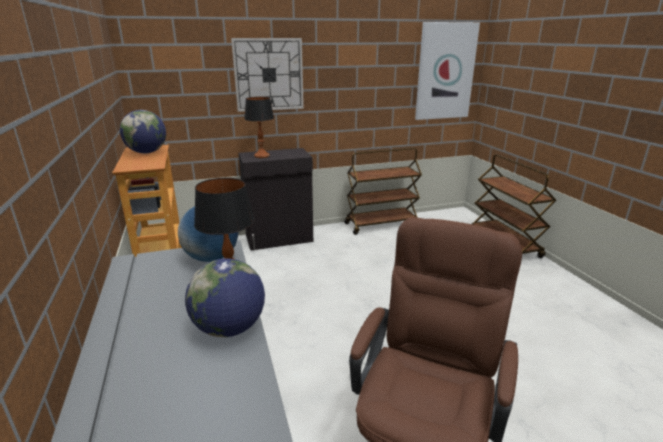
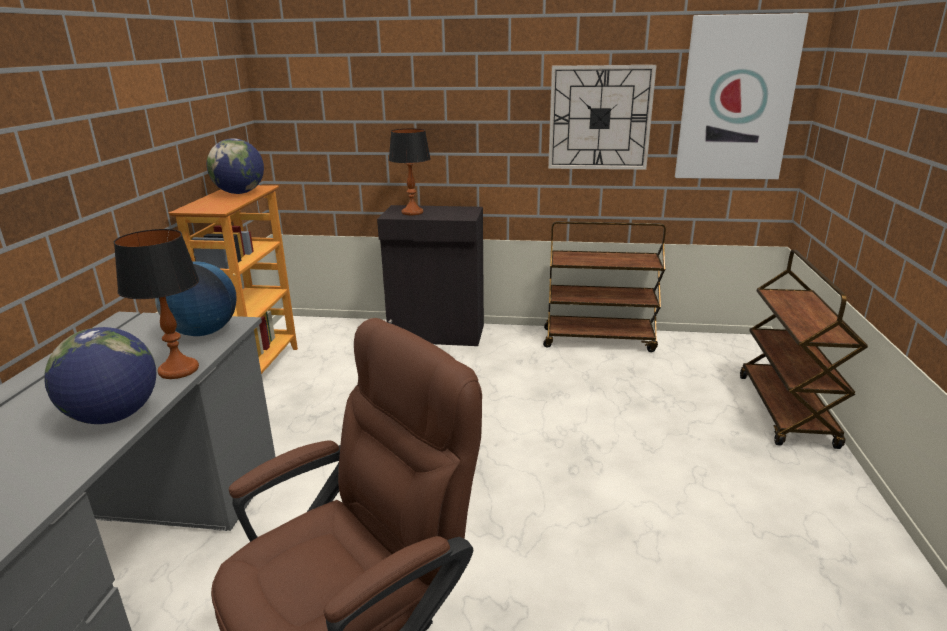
camera: 25 degrees right, 0 degrees up
wall clock [231,38,304,112] -> wall clock moved to [548,65,657,170]

